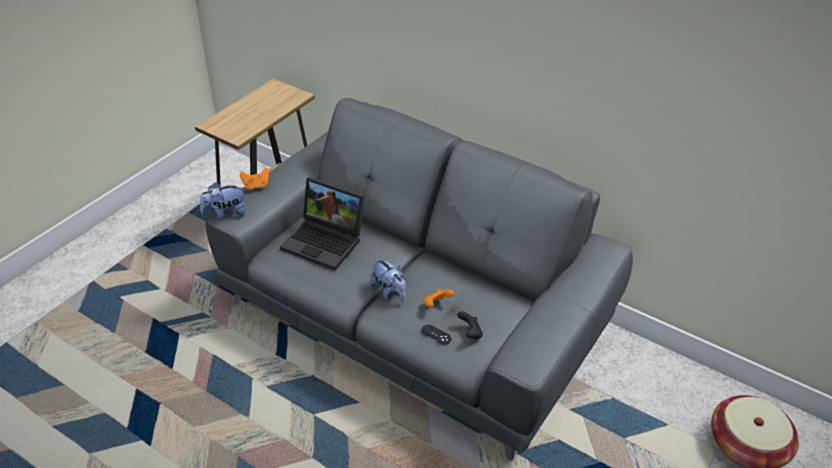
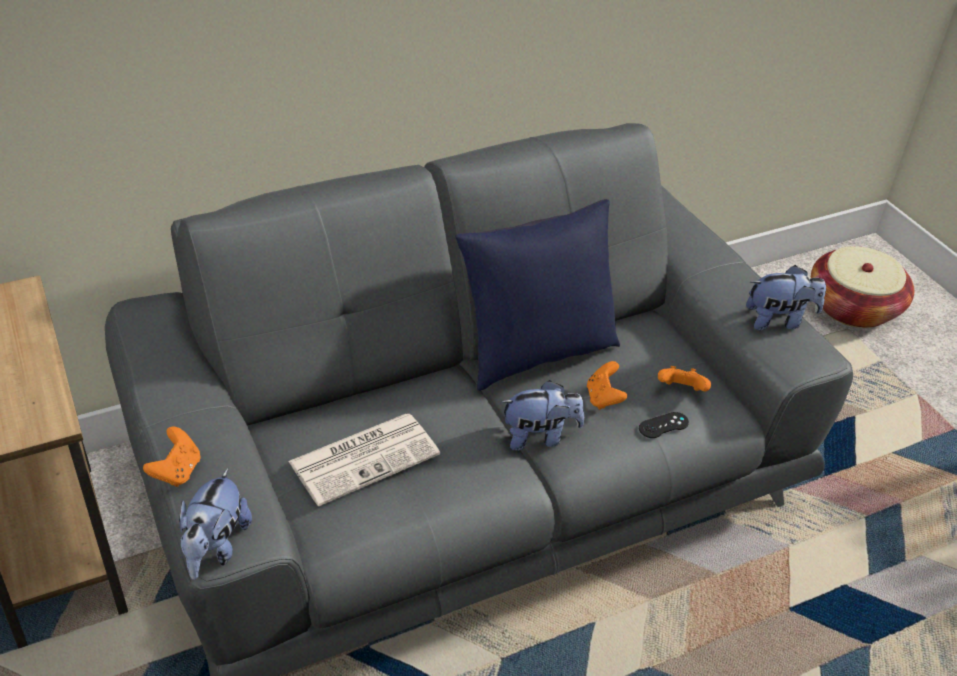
camera: 60 degrees left, 0 degrees up
laptop [280,177,365,270] -> newspaper [288,413,440,506]
black game controller [457,311,483,339] -> orange game controller [658,366,711,391]
none -> blue pillow [455,199,620,391]
none -> plush toy [746,265,826,330]

